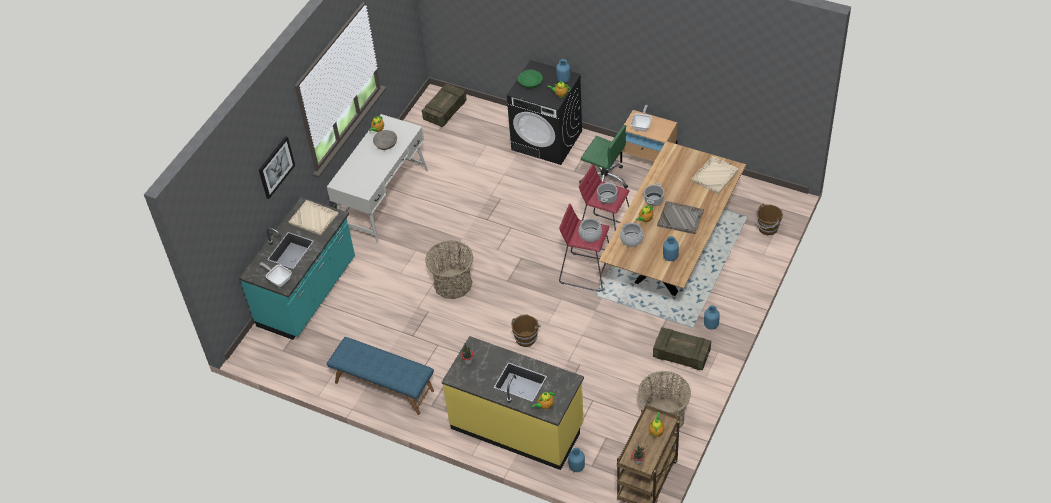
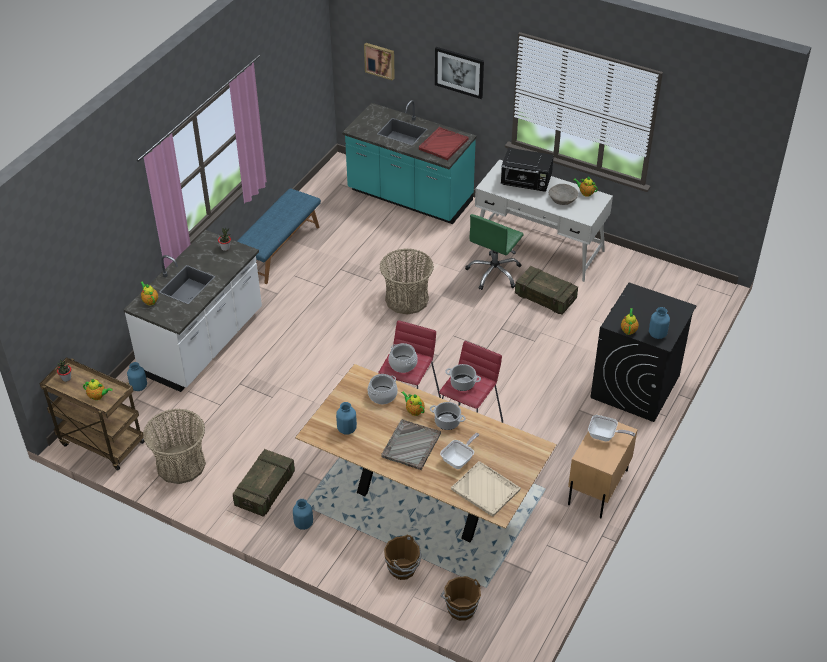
camera: 90 degrees right, 5 degrees down
frying pan [260,263,292,287] -> frying pan moved to [440,433,480,469]
beige tray [288,200,339,236] -> red tray [419,127,469,160]
crate [422,83,466,127] -> crate moved to [515,266,578,315]
yellow counter [442,336,584,470] -> white counter [124,230,262,392]
brown bucket [511,314,541,347] -> brown bucket moved to [384,535,422,580]
green bowl [518,70,543,89] -> none
green office chair [579,125,628,189] -> green office chair moved to [465,214,524,290]
none -> picture [364,43,395,81]
none -> black microwave [501,148,554,192]

